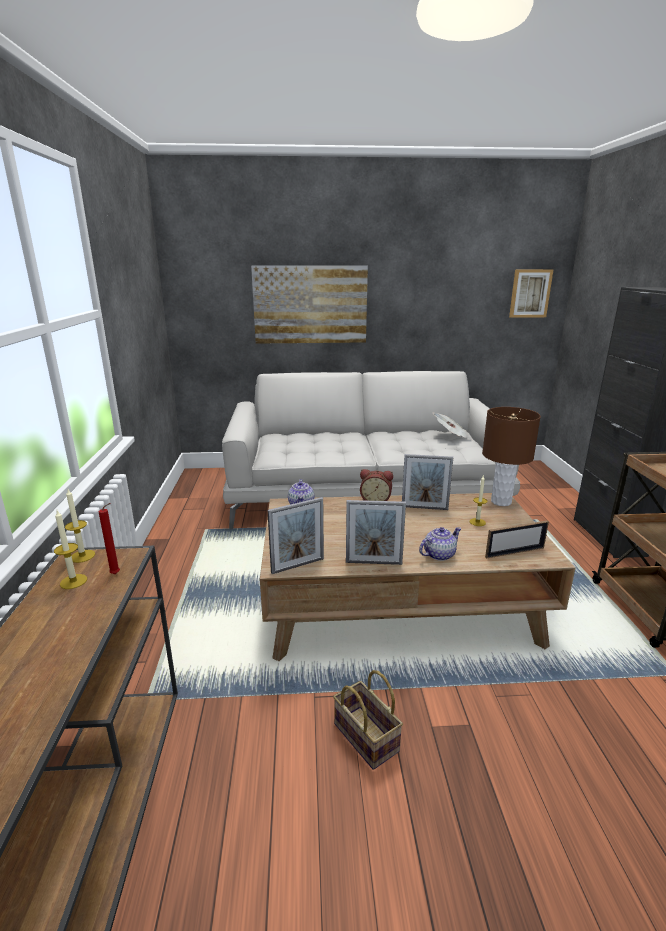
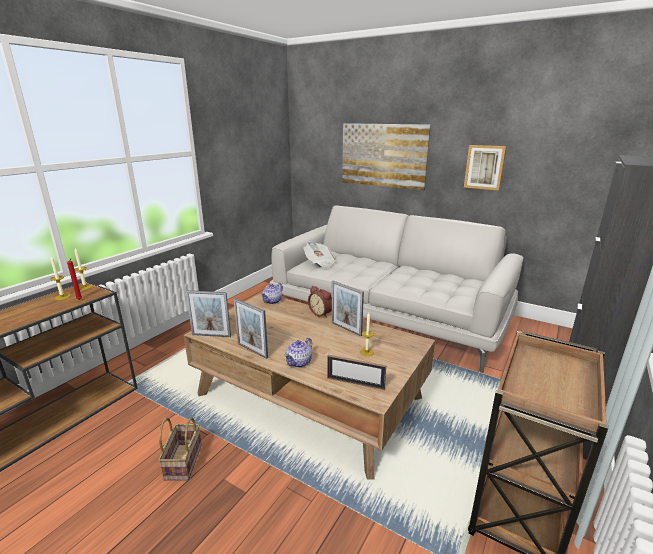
camera: 35 degrees right, 0 degrees up
teapot [419,527,462,561] -> teapot turned 120 degrees clockwise [284,338,312,368]
newspaper [433,413,472,440] -> newspaper moved to [303,242,337,269]
brown table lamp [482,407,541,506] -> none
picture [509,270,553,318] -> picture moved to [464,145,506,191]

